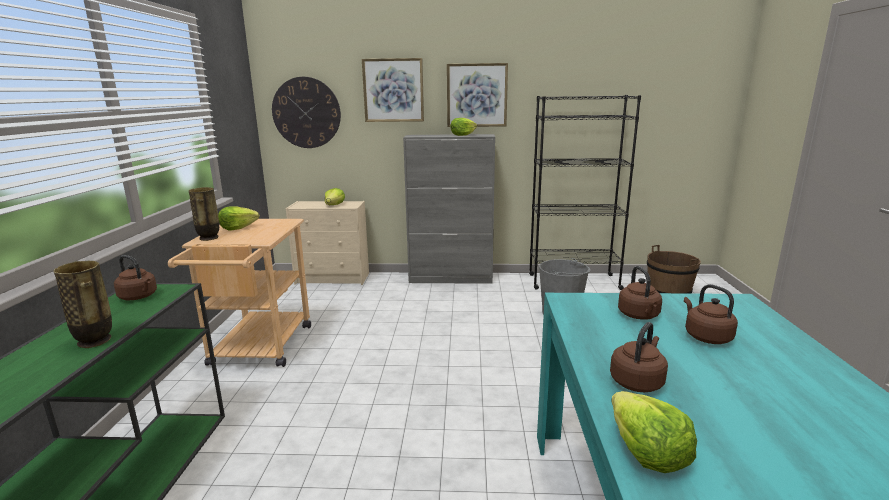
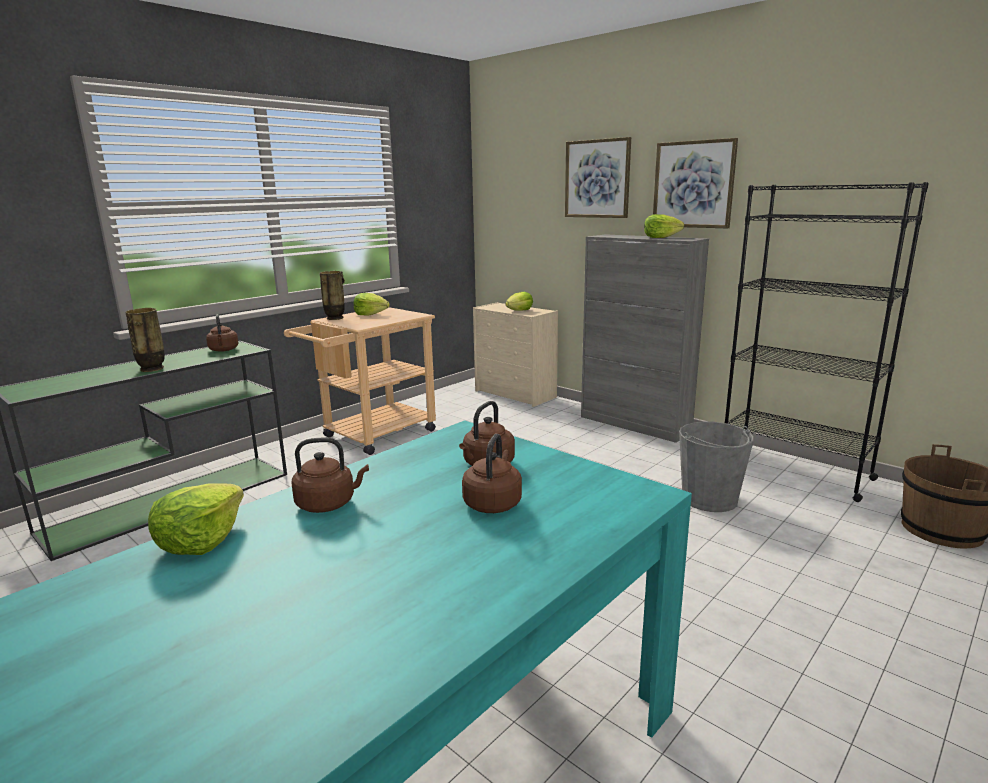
camera: 40 degrees right, 0 degrees up
wall clock [272,77,341,148] -> none

